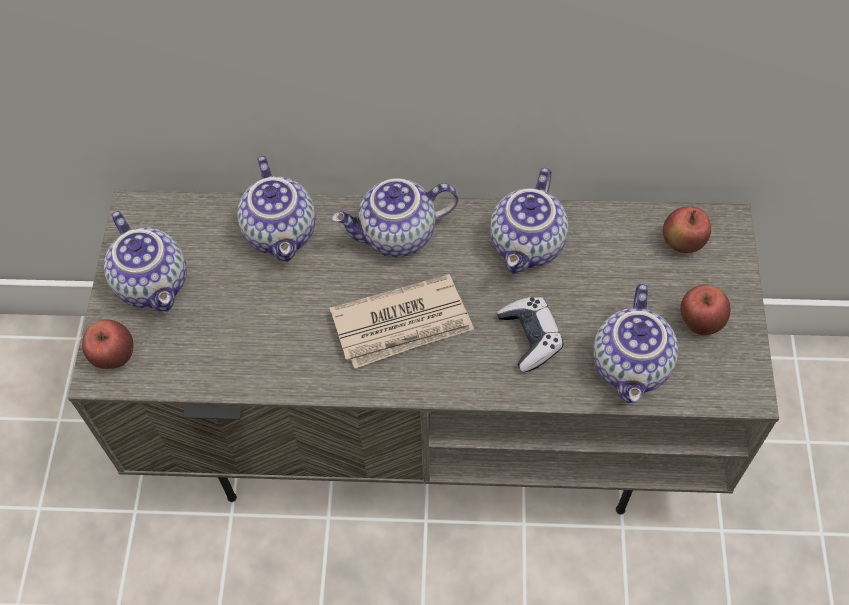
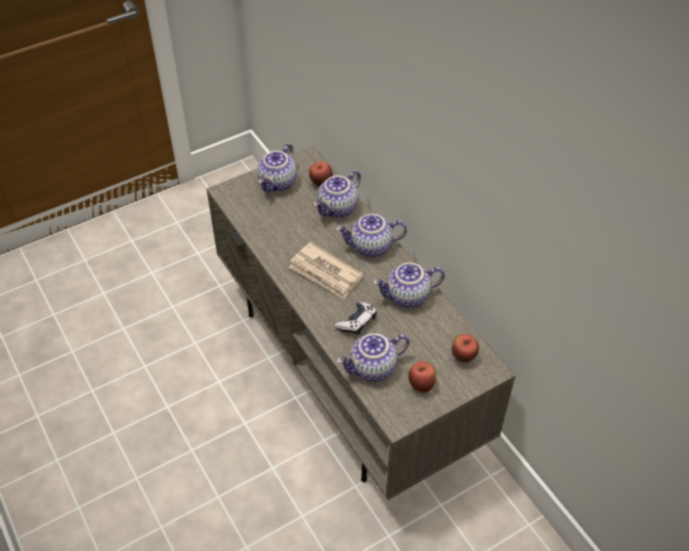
camera: 55 degrees right, 10 degrees down
apple [82,320,134,369] -> apple moved to [309,161,333,187]
teapot [331,178,458,257] -> teapot turned 45 degrees counterclockwise [336,214,407,257]

